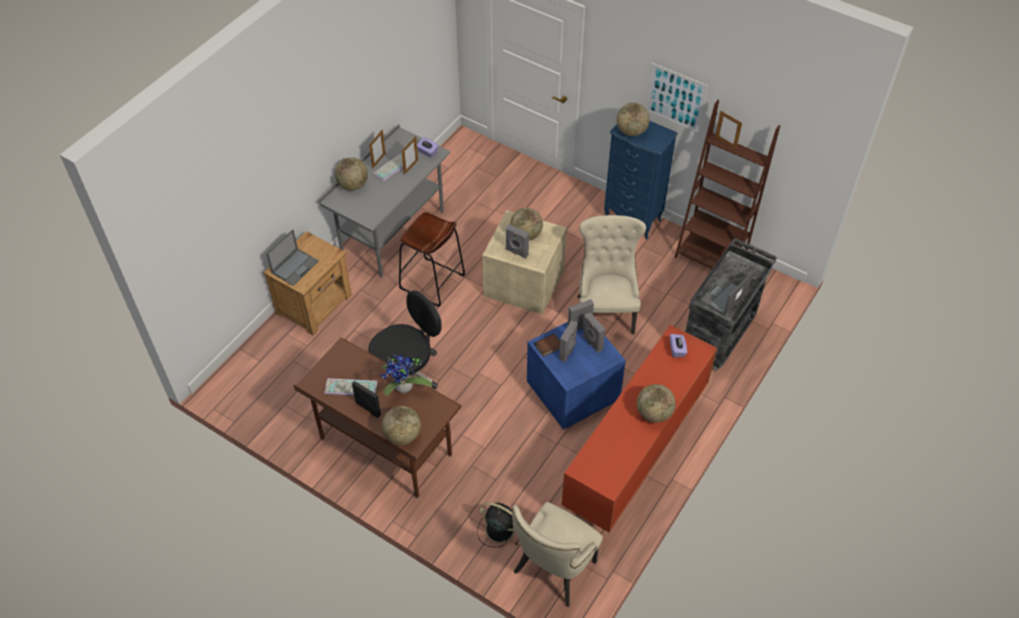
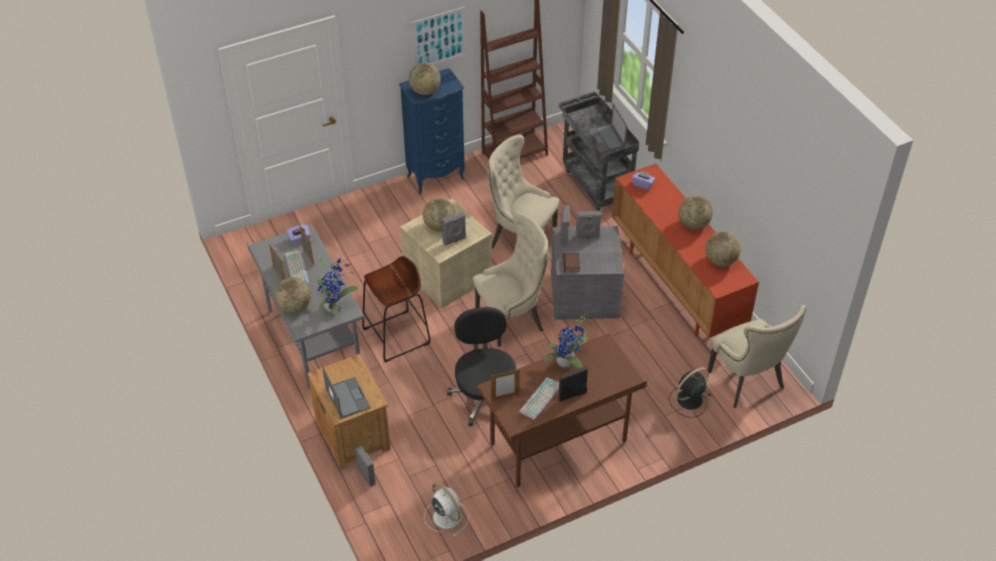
camera: 60 degrees left, 5 degrees down
globe [382,406,421,445] -> globe moved to [705,231,741,266]
blue storage box [527,322,626,430] -> grey storage box [551,226,624,320]
grey speaker [559,320,578,362] -> grey speaker moved to [355,445,376,487]
picture frame [715,111,742,149] -> picture frame moved to [491,369,520,401]
none -> potted plant [316,256,359,315]
none -> white fan [424,482,469,537]
none -> beige chair [473,212,549,347]

